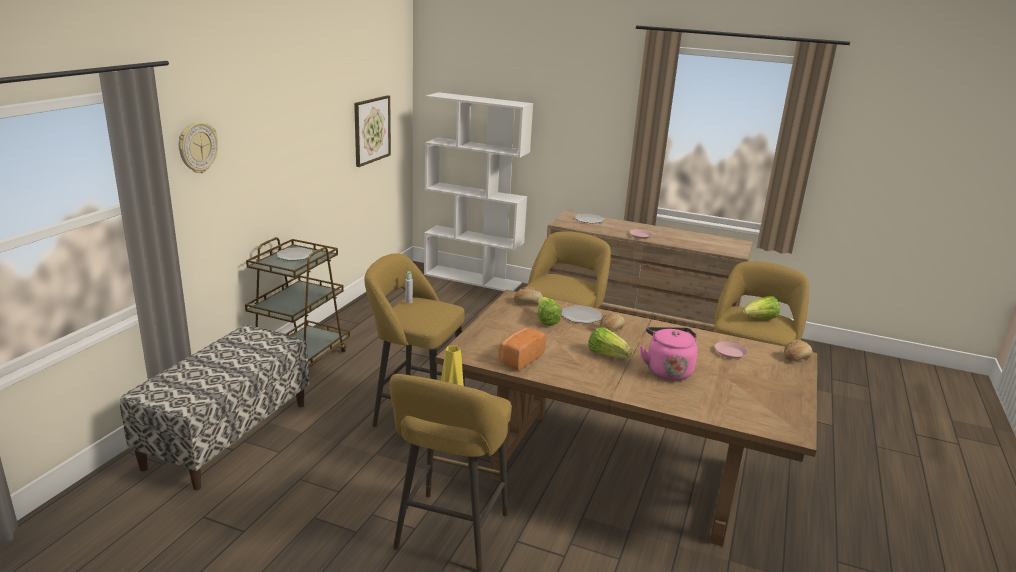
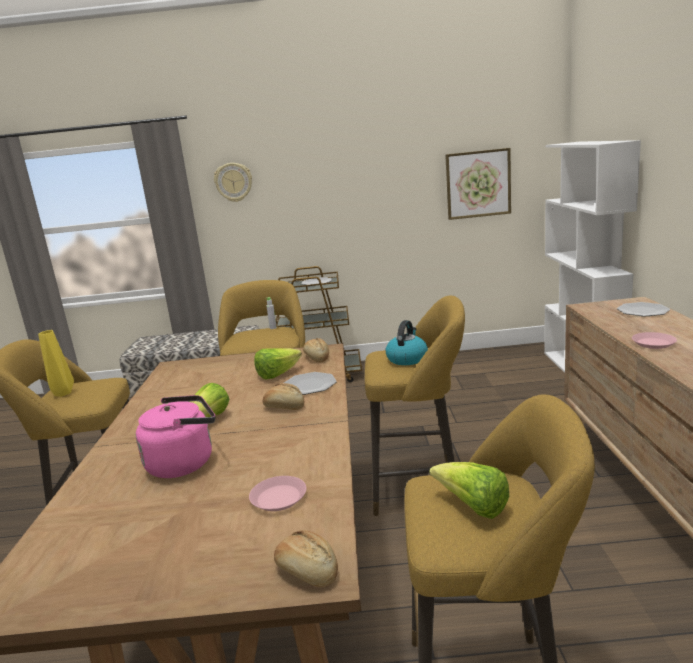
camera: 70 degrees right, 5 degrees down
bread [498,328,546,370] -> none
none -> kettle [386,320,428,365]

